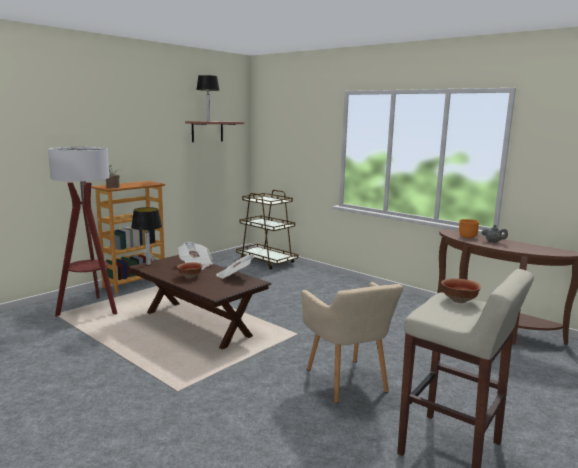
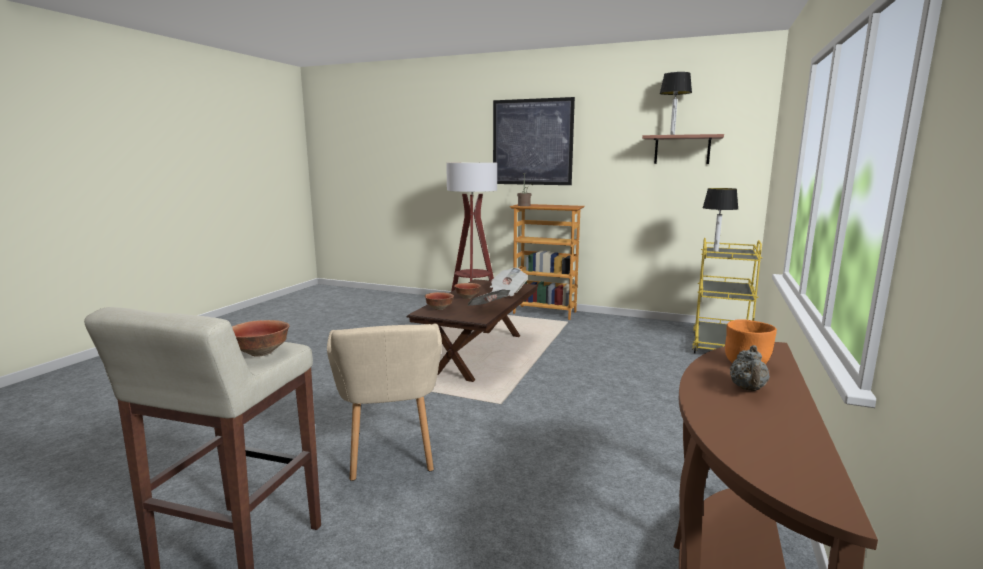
camera: 70 degrees right, 0 degrees up
table lamp [131,207,162,265] -> table lamp moved to [703,188,738,252]
brown cart [236,190,298,270] -> yellow cart [692,238,763,353]
beige armchair [301,282,403,403] -> beige armchair turned 60 degrees counterclockwise [327,324,442,481]
none -> bowl [425,292,454,310]
none -> picture [493,97,575,185]

